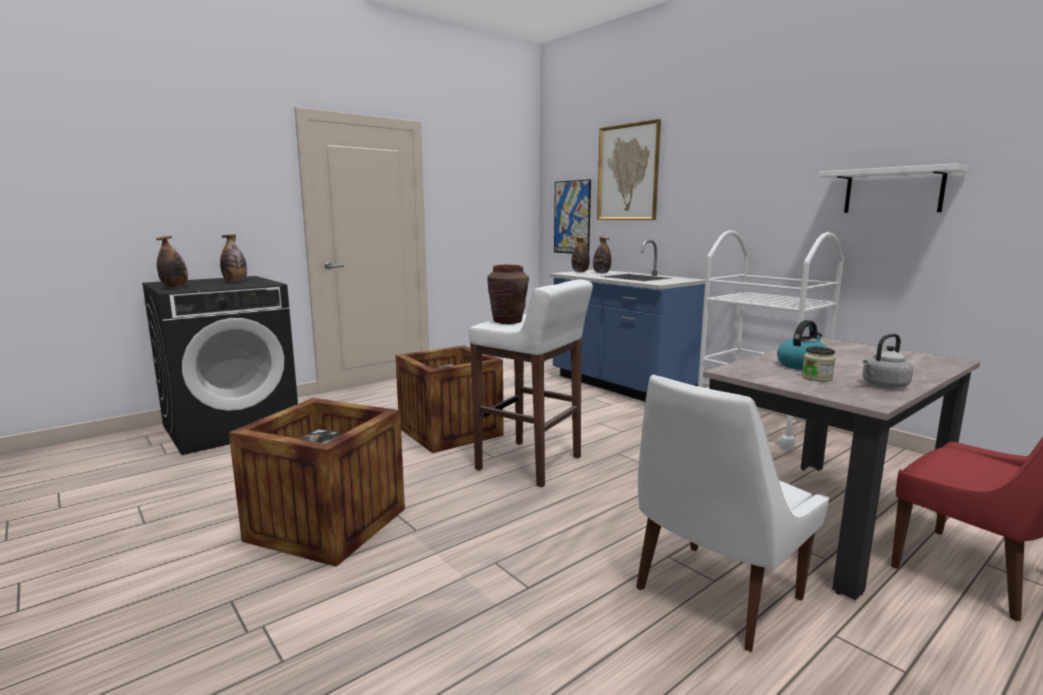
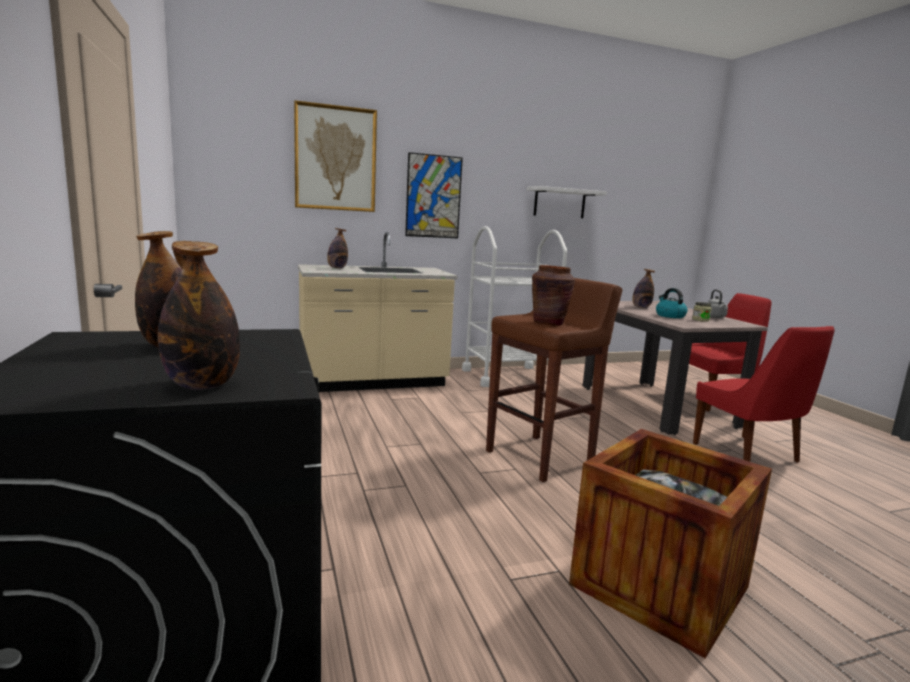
camera: 70 degrees left, 0 degrees up
crate [395,346,504,453] -> none
white stool [469,279,593,487] -> brown stool [486,278,622,482]
blue counter [550,240,705,401] -> beige counter [298,232,458,392]
picture [554,179,591,254] -> picture moved to [405,152,463,238]
bottle [571,236,590,272] -> bottle moved to [632,269,655,308]
white chair [636,375,829,652] -> red chair [693,326,835,463]

